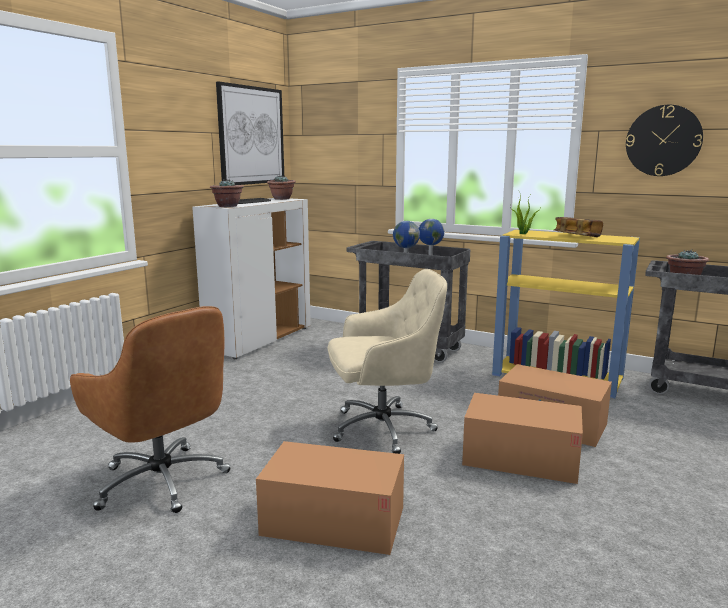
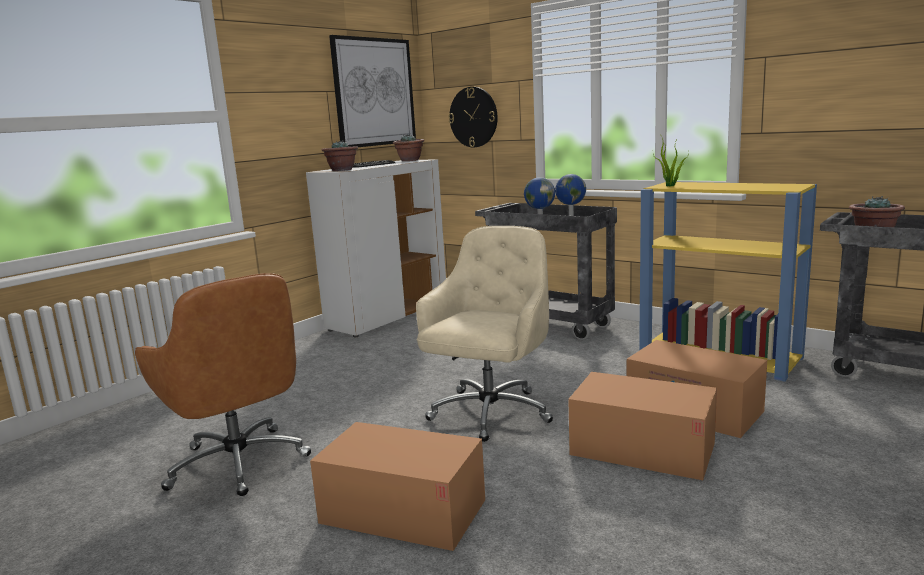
camera: 10 degrees right, 0 degrees up
beige office chair [328,269,447,454] -> beige office chair turned 60 degrees counterclockwise [416,226,553,442]
book [554,217,603,237] -> none
wall clock [626,105,703,176] -> wall clock moved to [448,87,498,148]

